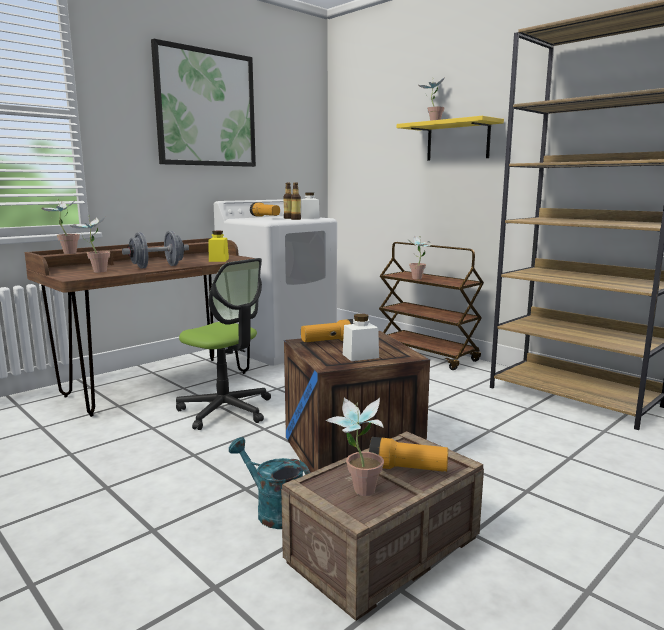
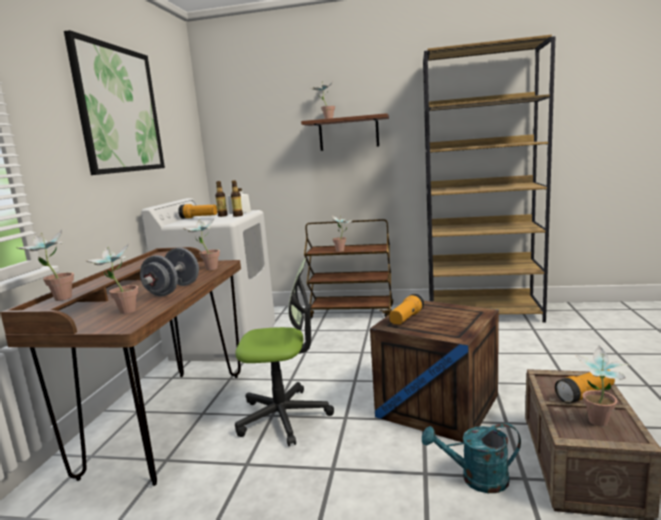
camera: 35 degrees left, 0 degrees up
yellow jar [208,231,229,262] -> potted plant [185,219,220,270]
white jar [343,314,379,361] -> none
yellow shelf [397,116,504,160] -> brown shelf [301,113,389,151]

